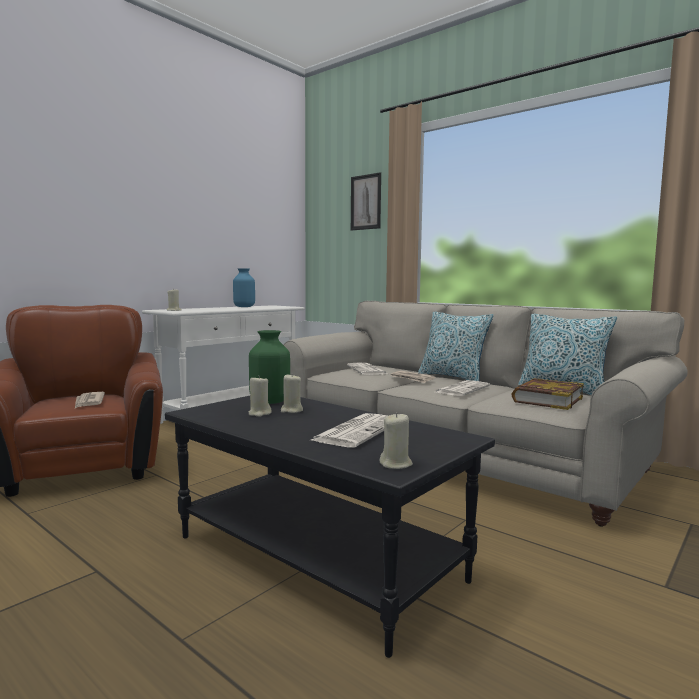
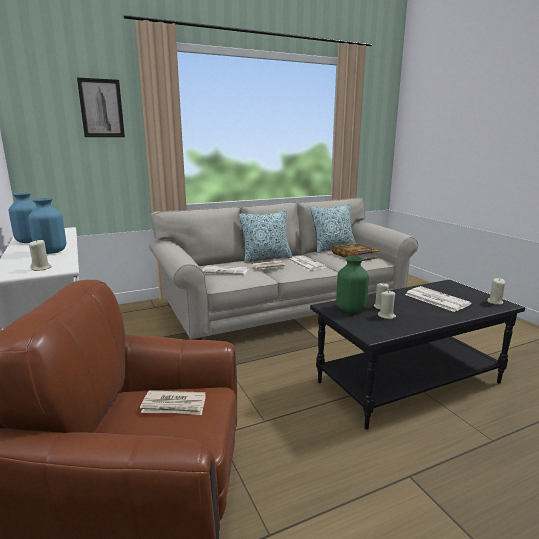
camera: 65 degrees left, 10 degrees up
none -> blue vase [28,198,66,254]

